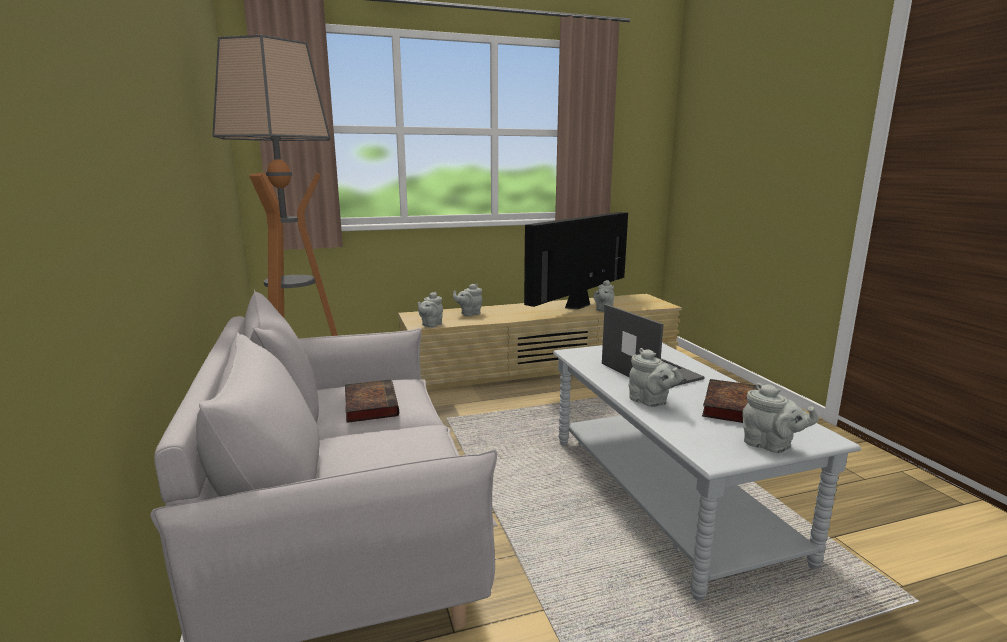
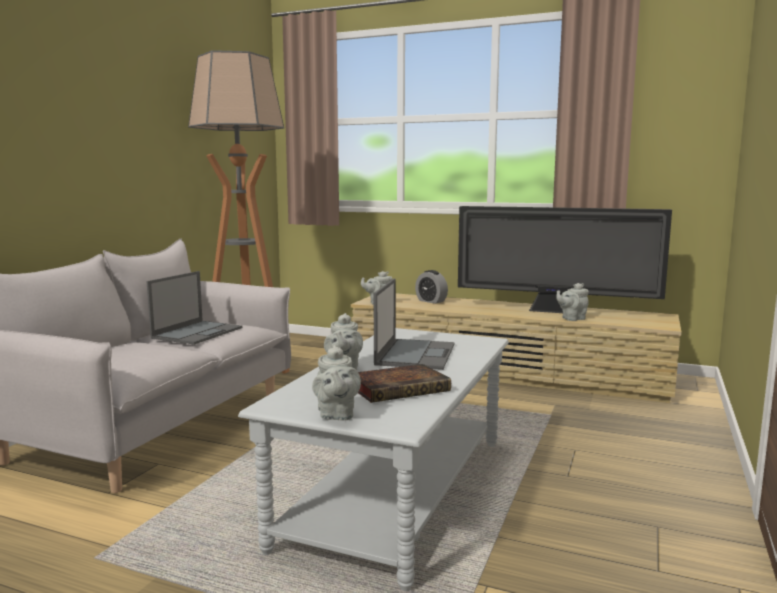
camera: 40 degrees right, 5 degrees down
book [345,379,399,423] -> laptop [147,271,242,345]
grey teapot [453,284,482,316] -> alarm clock [415,270,448,304]
television [524,212,628,309] -> television turned 150 degrees counterclockwise [458,206,672,313]

